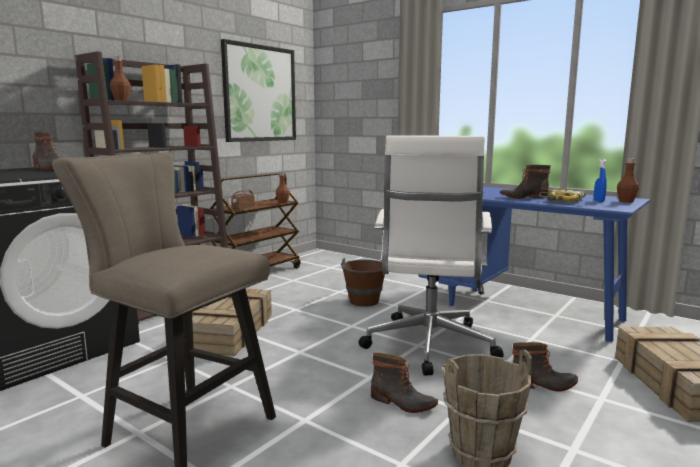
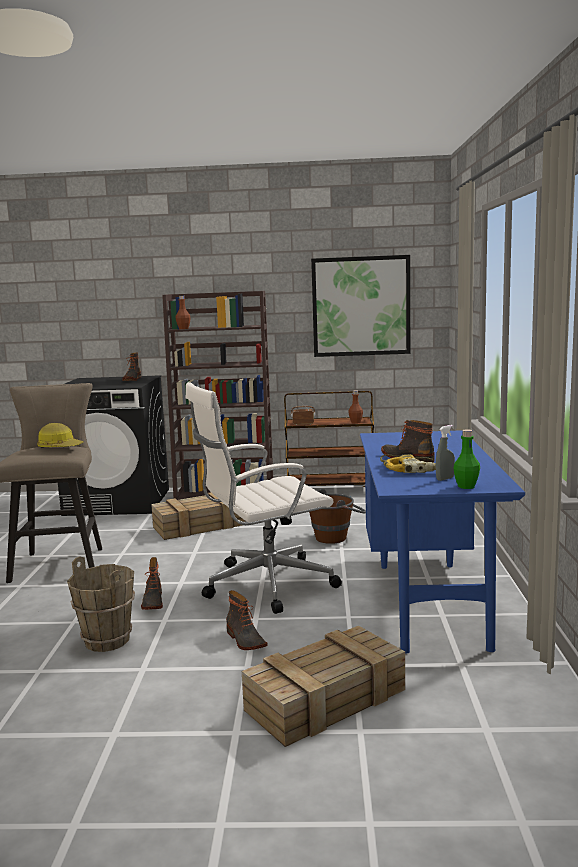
camera: 55 degrees right, 0 degrees up
blue spray bottle [594,159,607,202] -> grey spray bottle [436,425,455,481]
brown bottle [617,158,639,203] -> green bottle [453,429,480,489]
none -> hard hat [37,423,83,448]

